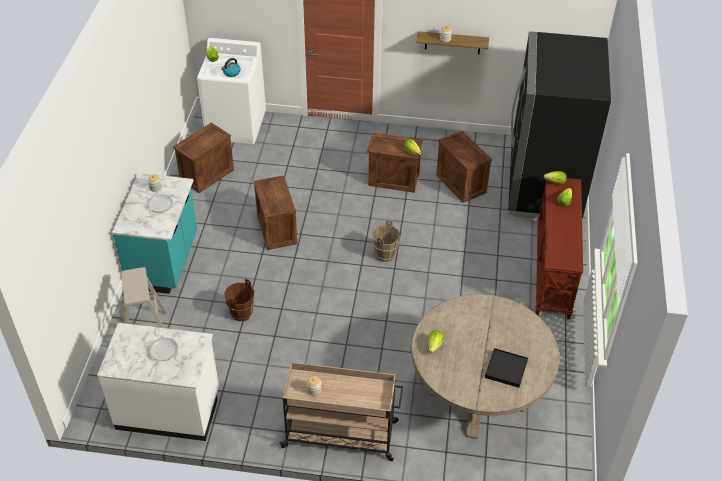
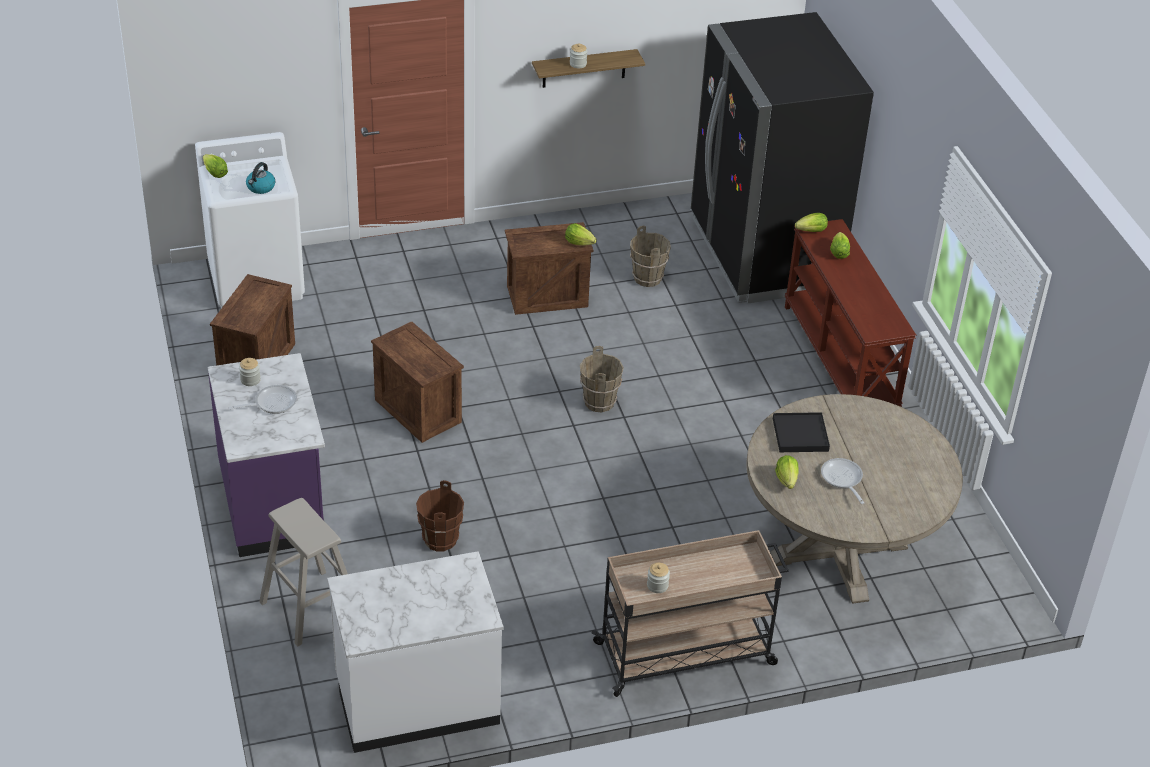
camera: 25 degrees left, 5 degrees down
turquoise counter [112,173,197,294] -> purple counter [208,353,325,557]
frying pan [149,338,178,376] -> frying pan moved to [821,458,864,504]
crate [436,131,492,203] -> brown bucket [630,226,671,287]
black tray [485,348,528,388] -> black tray moved to [773,412,830,452]

